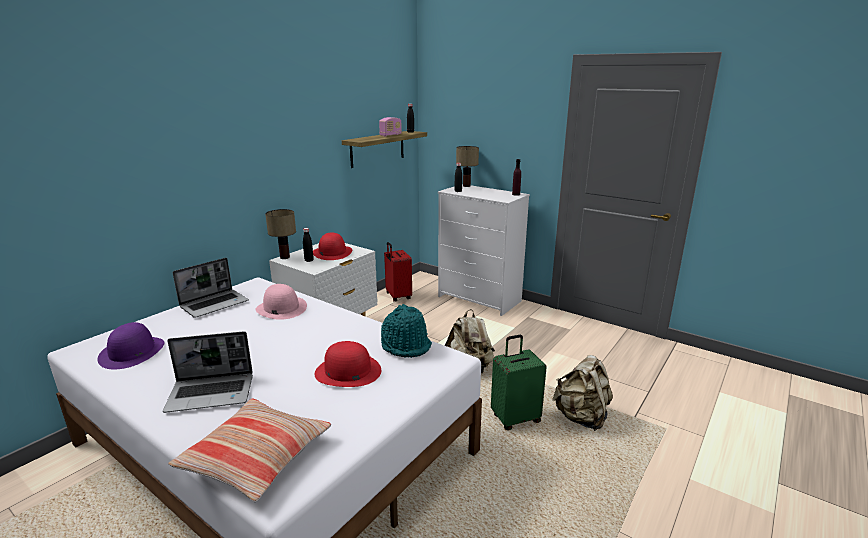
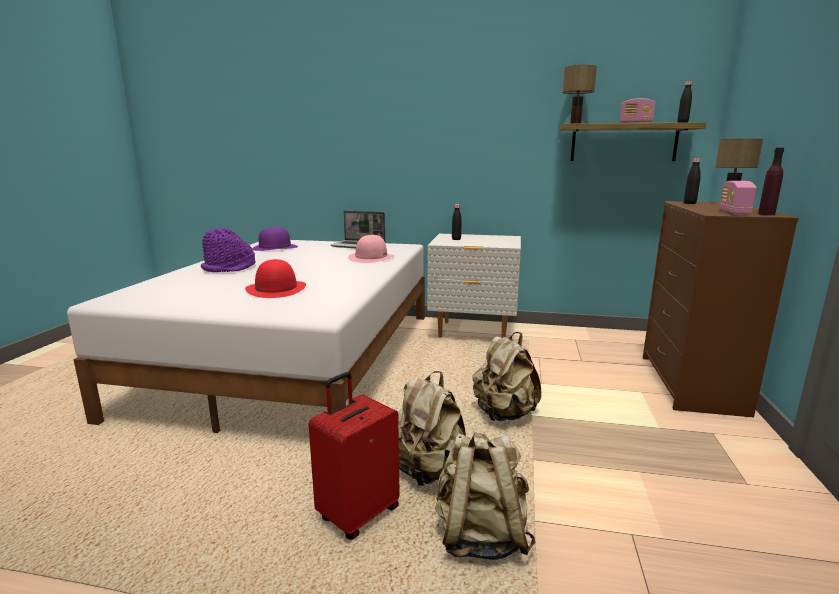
camera: 65 degrees right, 5 degrees down
laptop [163,331,253,413] -> purple hat [201,228,255,272]
pillow [168,398,331,502] -> none
table lamp [265,209,296,259] -> table lamp moved to [563,65,597,124]
red hat [313,232,352,260] -> none
turquoise hat [381,304,432,358] -> none
red suitcase [384,242,412,302] -> red suitcase moved to [308,372,400,540]
white dresser [438,184,530,316] -> brown dresser [643,201,799,418]
green suitcase [491,335,547,430] -> beige backpack [398,371,466,486]
none -> radio [719,181,756,215]

